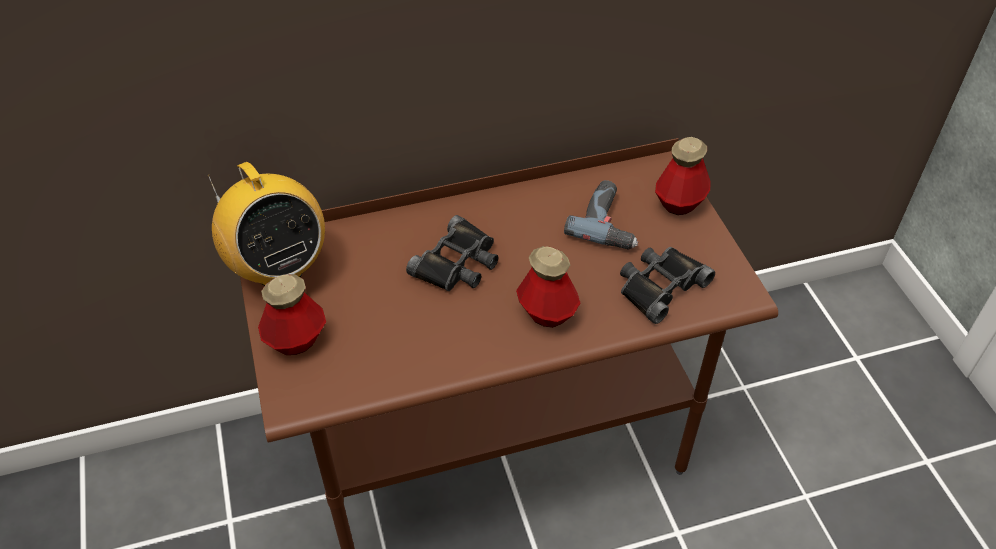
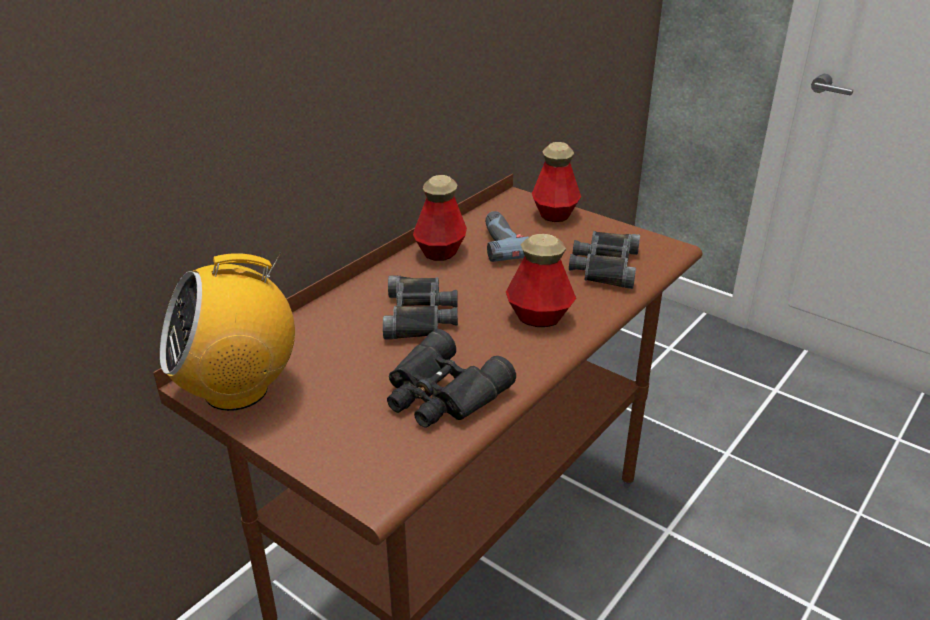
camera: 35 degrees left, 15 degrees down
radio [207,162,325,286] -> radio turned 135 degrees clockwise [160,252,295,411]
bottle [258,274,326,355] -> bottle moved to [413,175,467,261]
none -> black binoculars [387,329,516,428]

